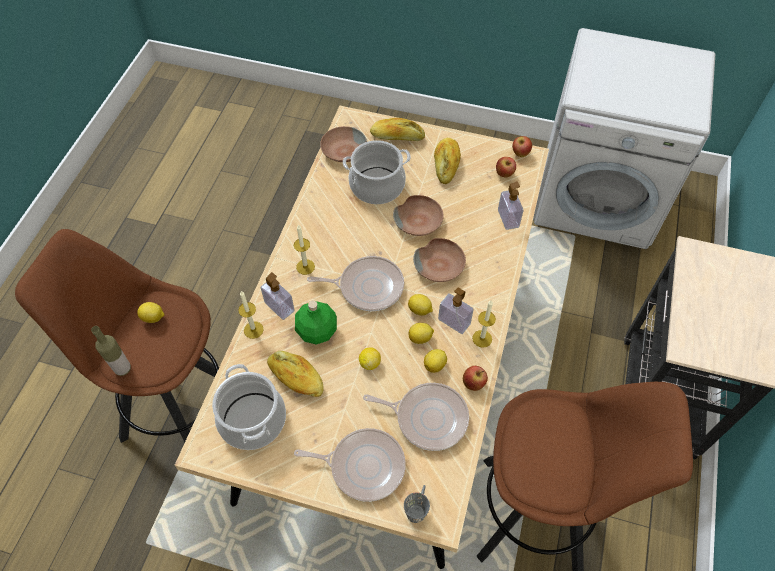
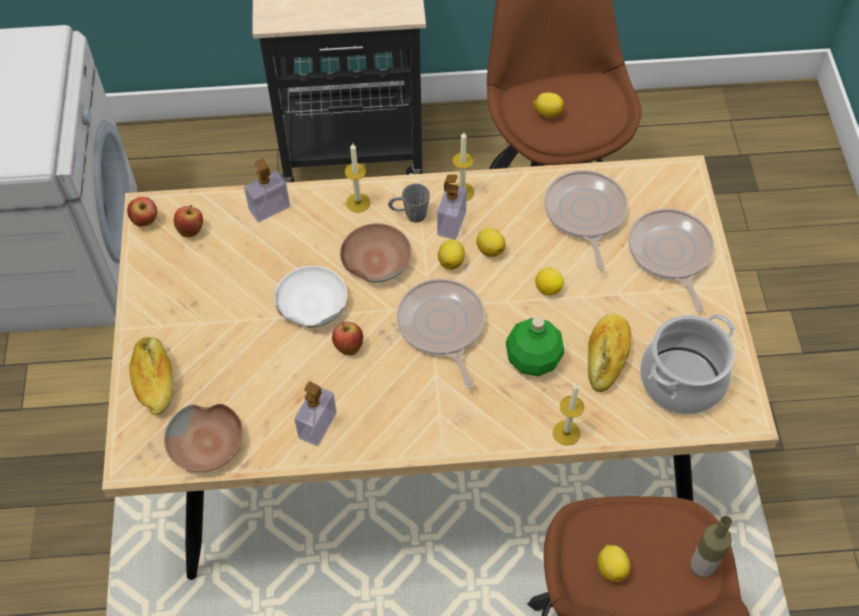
camera: 110 degrees left, 0 degrees up
soap dispenser [260,272,295,320] -> soap dispenser moved to [294,381,337,446]
candle [294,225,315,275] -> candle moved to [345,143,370,213]
cooking pot [343,140,411,204] -> none
brown bowl [393,195,444,236] -> white bowl [274,266,347,328]
grey mug [404,485,430,523] -> grey mug moved to [388,184,430,222]
lemon [424,349,447,373] -> lemon moved to [533,92,564,118]
bread [434,138,461,184] -> none
apple [463,366,488,391] -> apple moved to [332,321,363,355]

